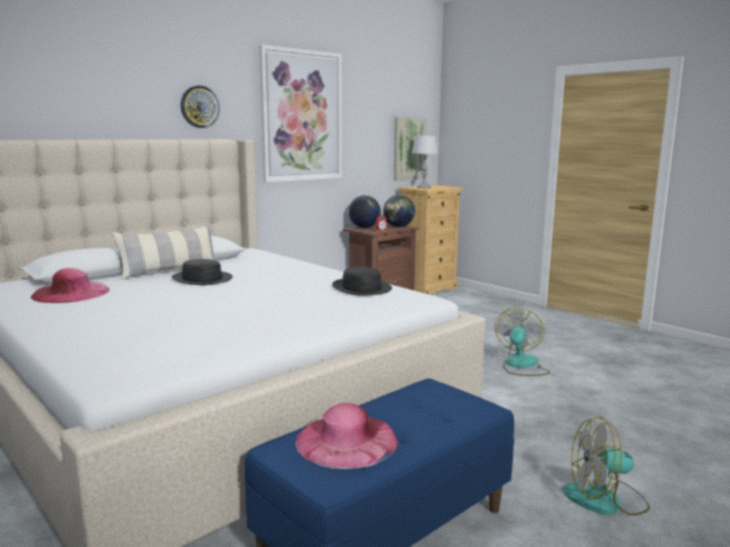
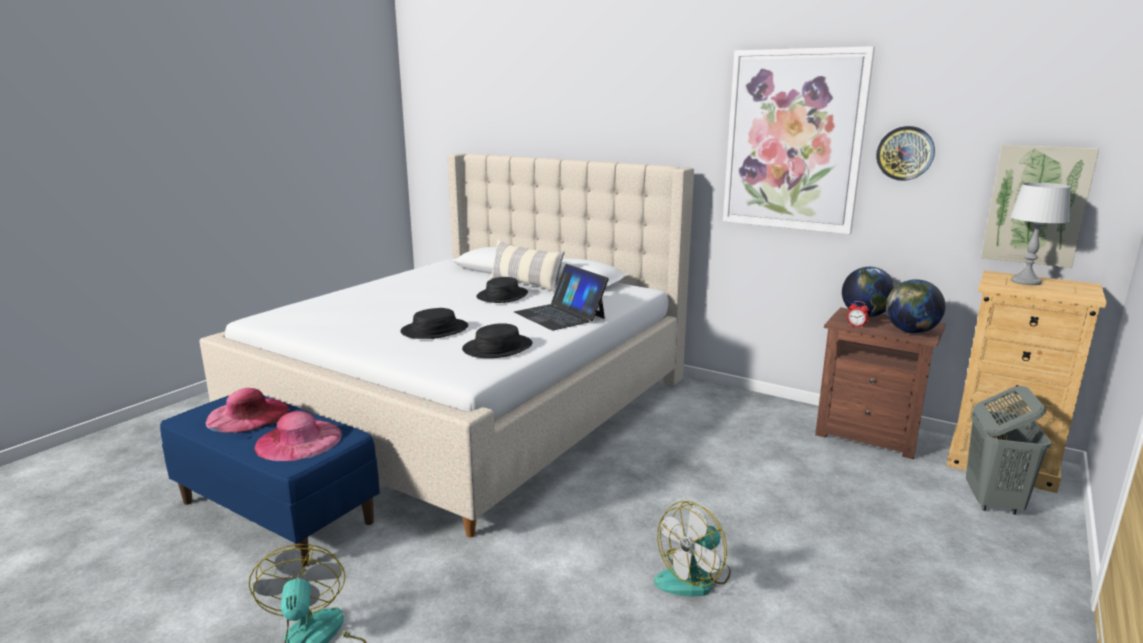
camera: 75 degrees right, 5 degrees up
pink hat [31,268,109,303] -> pink hat moved to [254,411,342,461]
wall clock [181,85,220,128] -> wall clock moved to [876,126,935,181]
fan [495,308,550,376] -> fan turned 135 degrees clockwise [654,501,731,596]
none -> black hat [400,308,468,339]
none -> laptop [514,264,609,330]
none -> grey laundry basket [966,386,1051,514]

